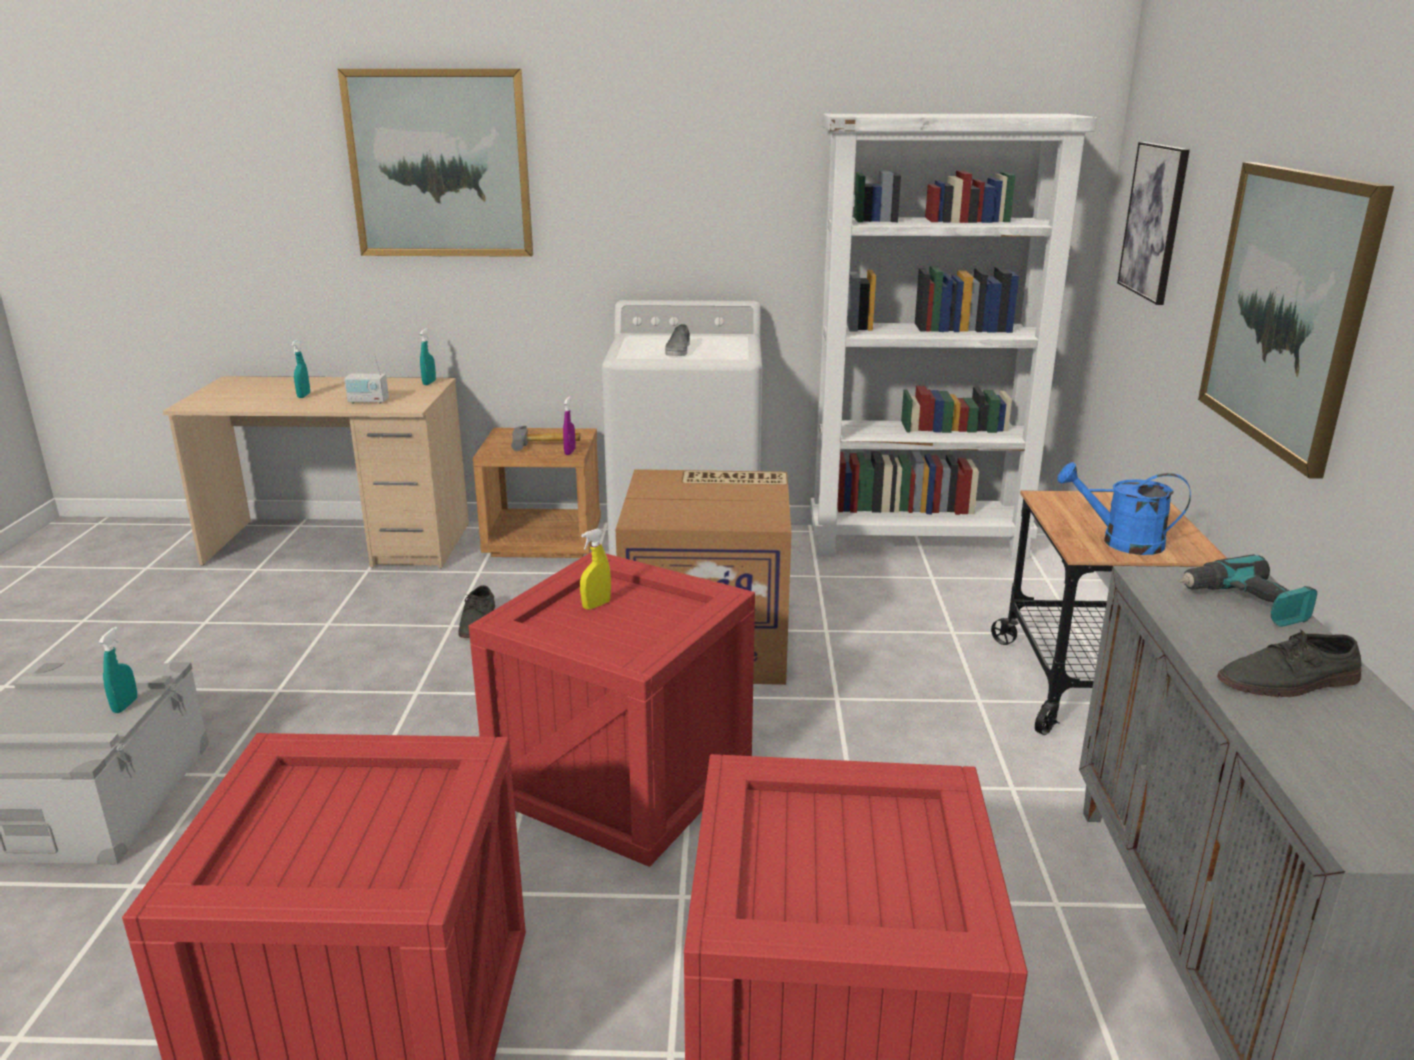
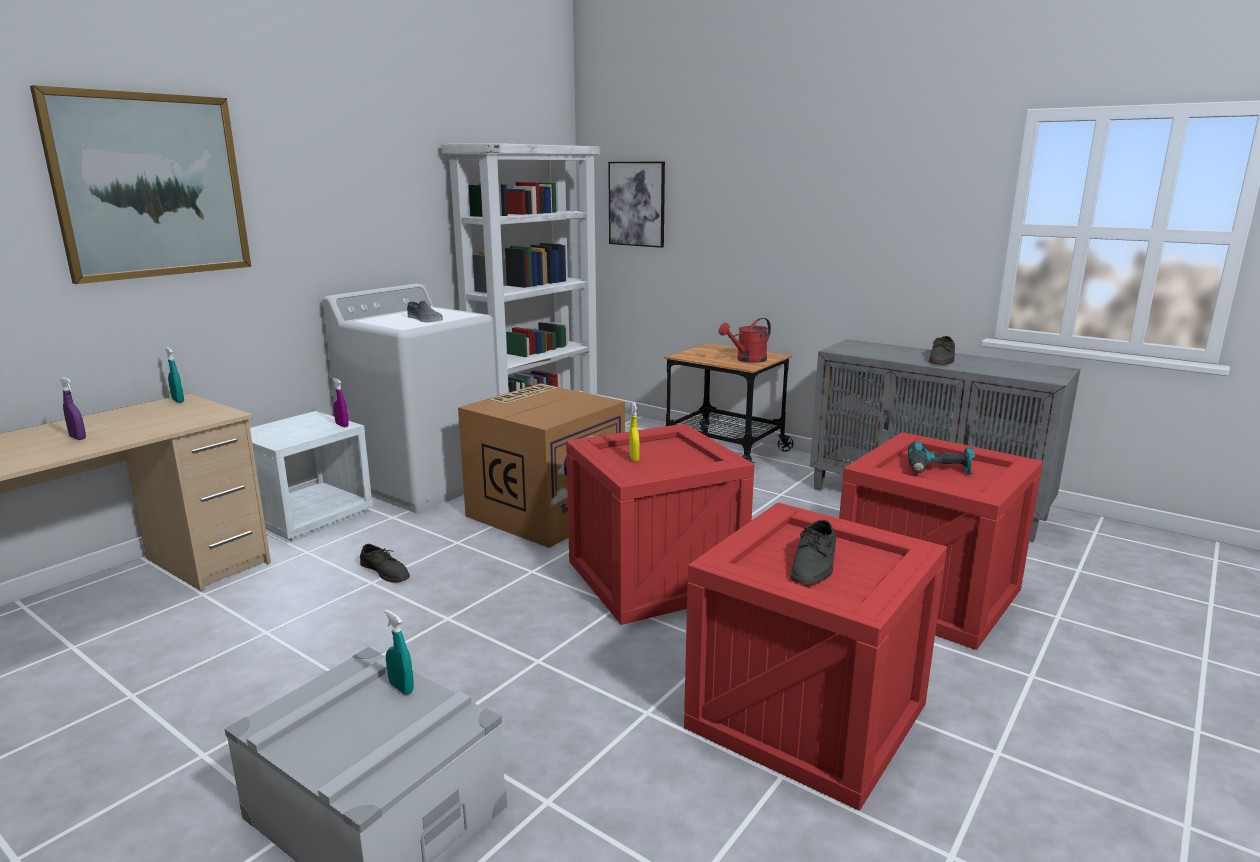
camera: 55 degrees left, 5 degrees down
turquoise spray bottle [291,340,310,398] -> purple spray bottle [60,377,86,440]
radio [344,355,389,404] -> none
brown nightstand [473,428,601,558] -> white nightstand [250,411,373,542]
hammer [511,426,580,451] -> none
blue watering can [1057,462,1191,555] -> red watering can [719,318,771,363]
power drill [1178,554,1317,627] -> power drill moved to [908,442,975,474]
picture [1198,162,1394,479] -> none
none -> grey shoe [790,520,836,585]

